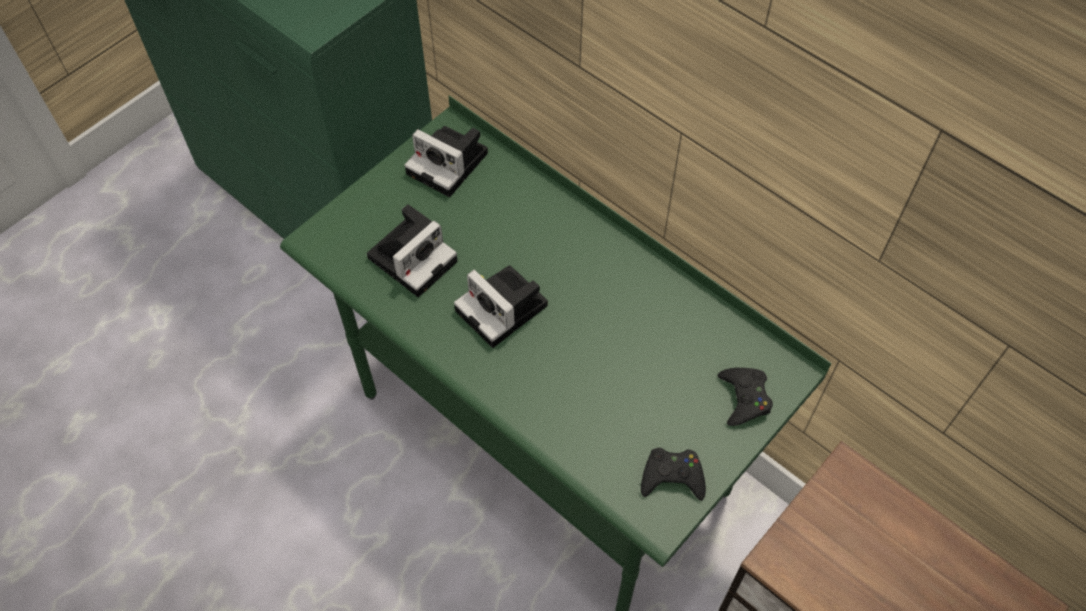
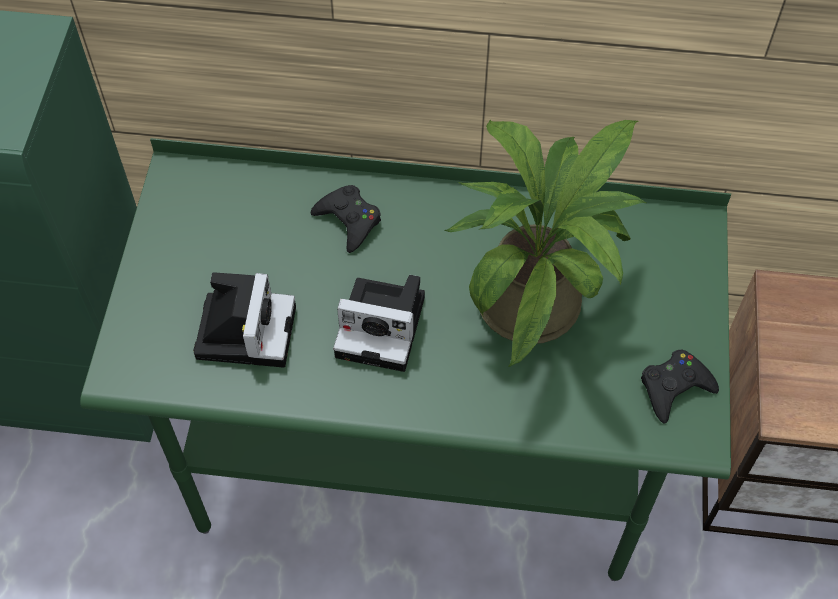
camera: 35 degrees left, 0 degrees up
camera [404,126,488,197] -> none
black game controller [718,368,773,426] -> black game controller moved to [311,185,381,253]
none -> potted plant [445,120,646,368]

